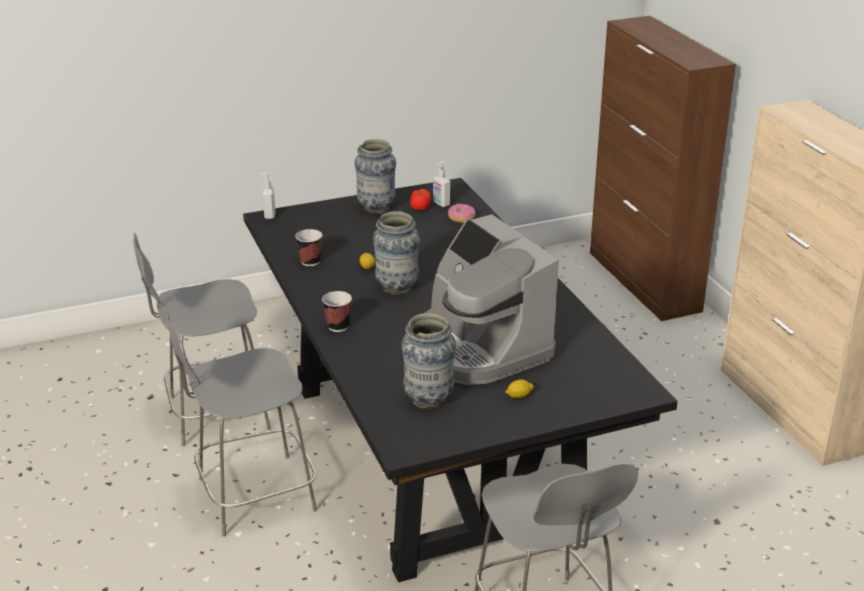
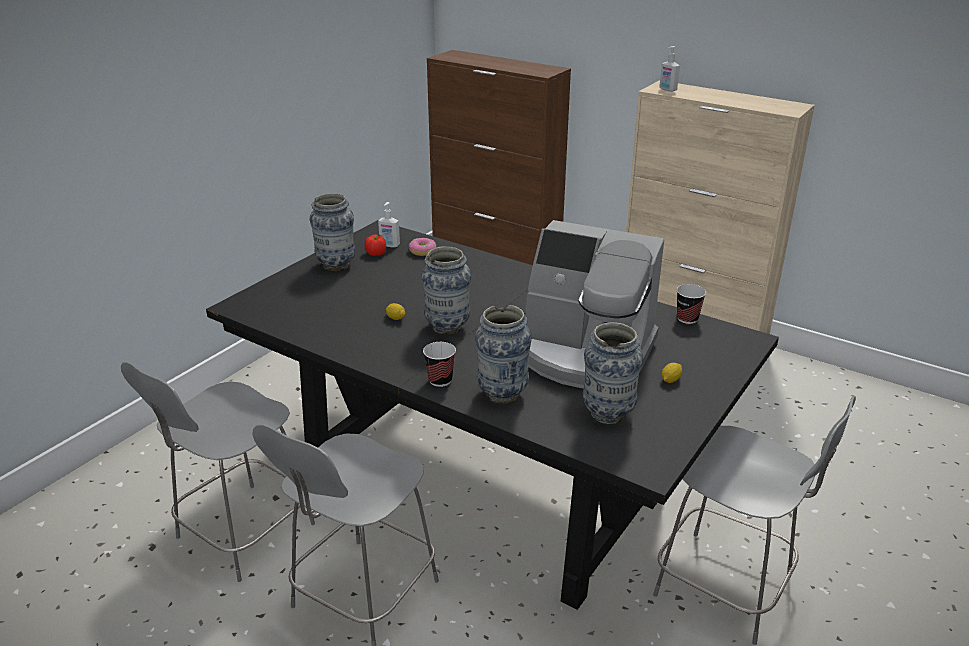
camera: 35 degrees left, 0 degrees up
soap dispenser [260,173,275,219] -> soap dispenser moved to [659,46,680,92]
cup [295,229,322,266] -> cup moved to [677,284,706,324]
none -> vase [475,305,532,404]

